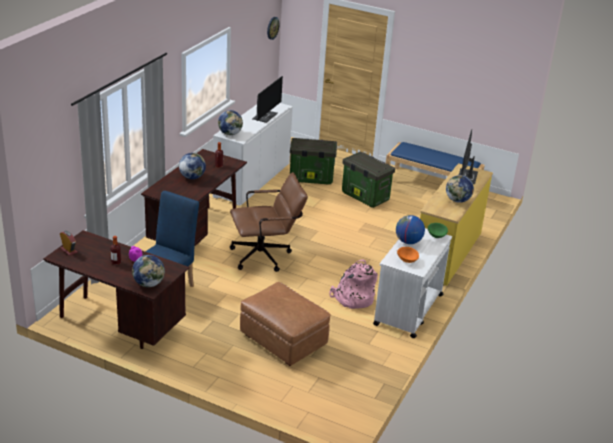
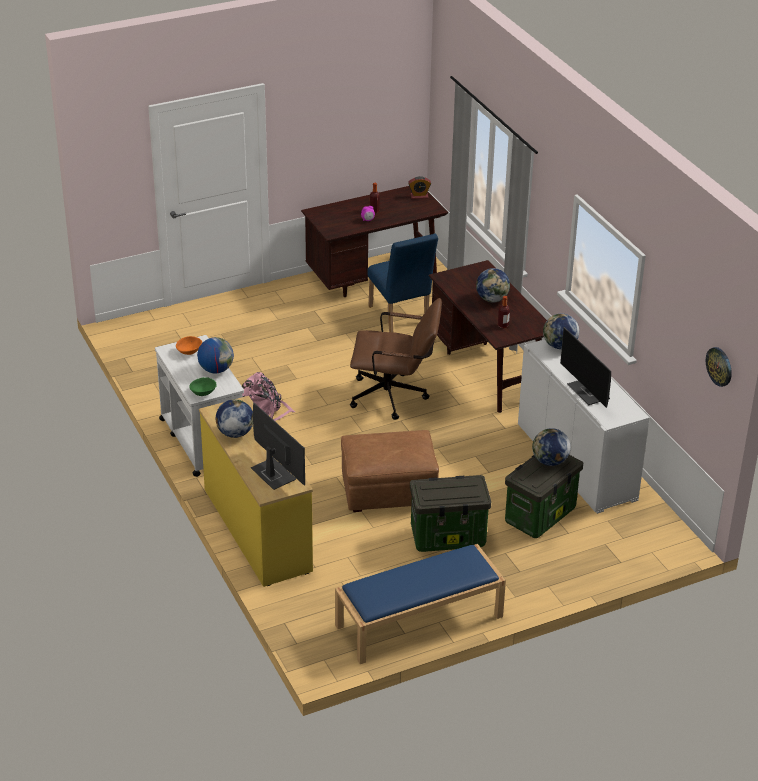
camera: 130 degrees right, 5 degrees up
globe [132,255,165,287] -> globe moved to [532,428,570,466]
brown office chair [230,172,308,272] -> brown office chair turned 105 degrees counterclockwise [350,298,442,420]
brown ottoman [240,282,331,366] -> brown ottoman moved to [341,430,439,512]

